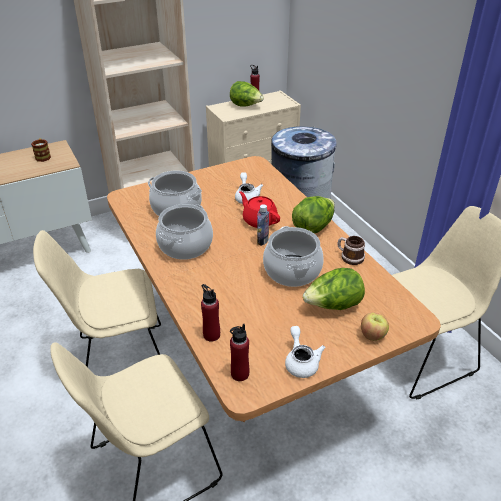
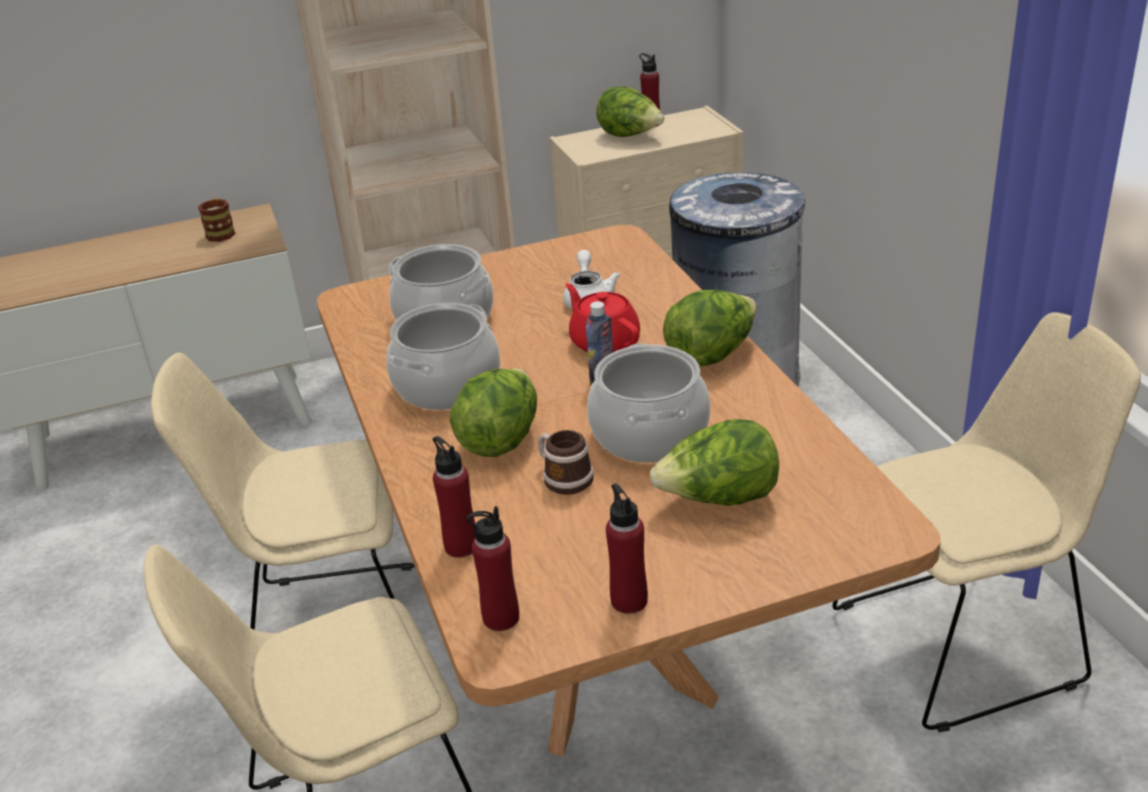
camera: 10 degrees right, 5 degrees down
white teapot [285,326,325,378] -> red bottle [606,483,648,614]
mug [337,236,365,265] -> mug moved to [538,430,594,495]
apple [361,312,389,341] -> none
none -> lettuce [450,369,537,457]

